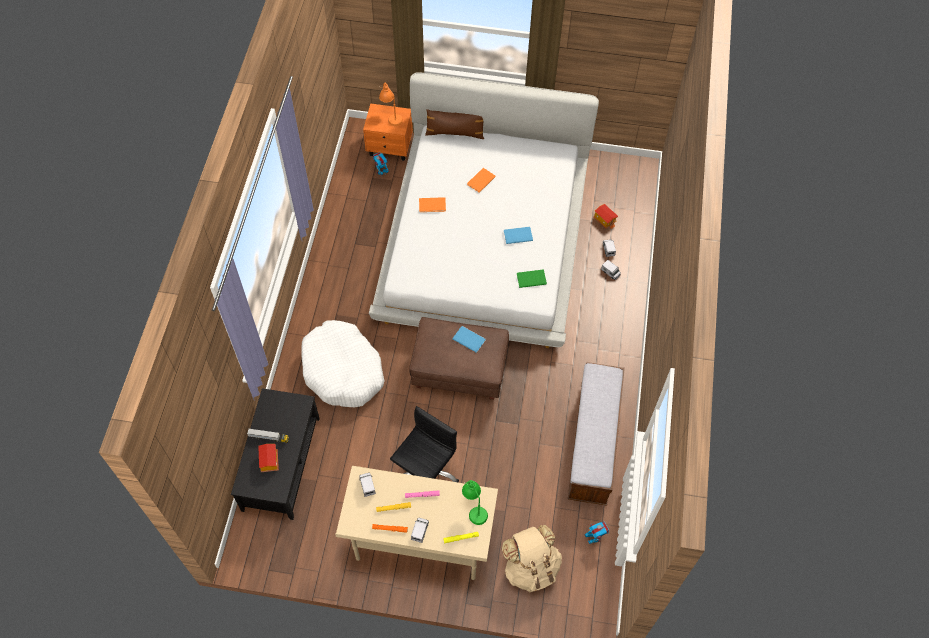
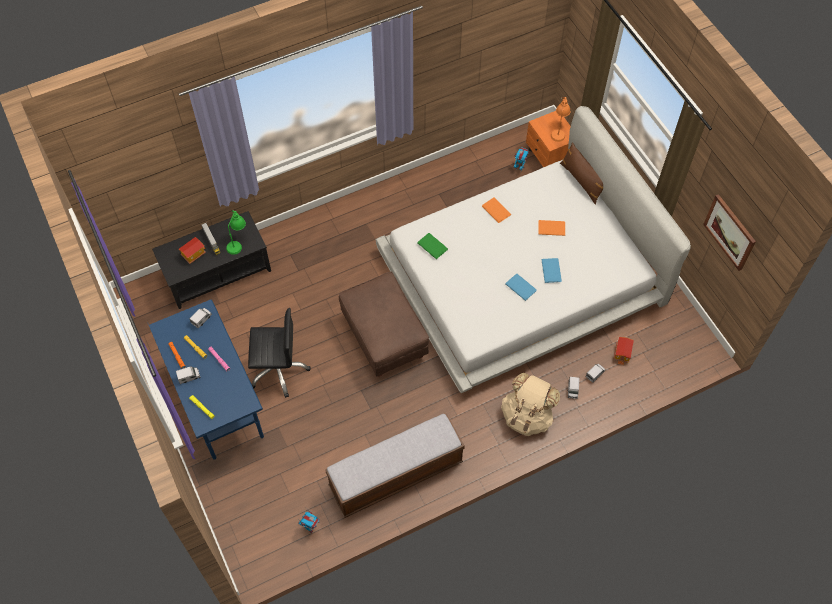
camera: 55 degrees right, 0 degrees up
white dog bed [301,320,384,407] -> none
beige desk [335,466,498,580] -> blue desk [148,300,264,460]
blue book [453,326,486,353] -> blue book moved to [541,258,562,283]
green table lamp [462,480,488,525] -> green table lamp moved to [226,210,246,255]
beige backpack [502,525,562,592] -> beige backpack moved to [501,373,560,436]
green book [517,270,547,288] -> green book moved to [417,233,448,259]
none -> picture [703,194,756,271]

